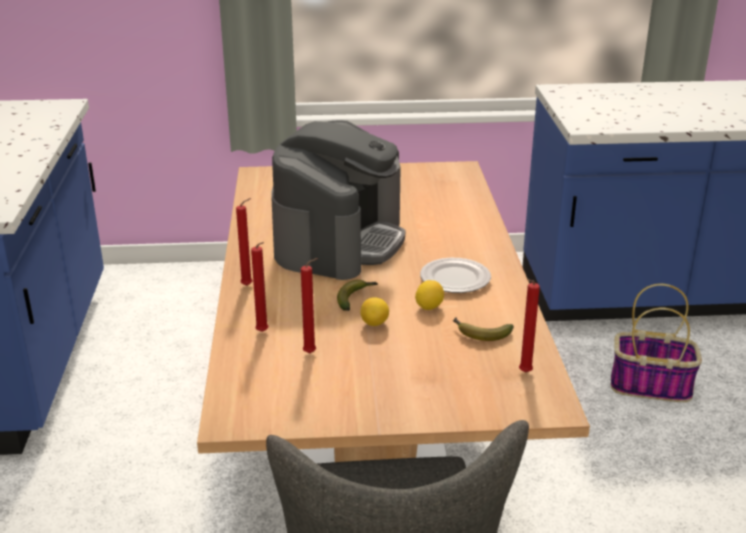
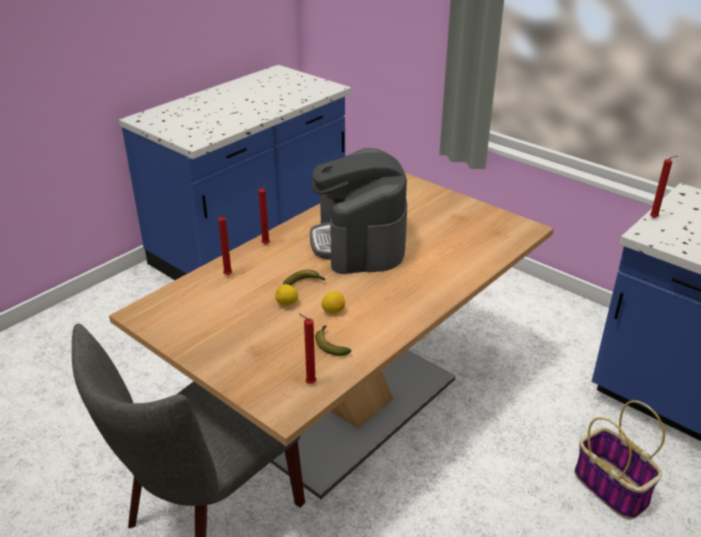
camera: 45 degrees right, 5 degrees up
coffee machine [271,120,405,280] -> coffee machine turned 105 degrees clockwise [310,148,407,274]
red candle [301,258,318,353] -> red candle moved to [650,156,678,218]
plate [420,258,491,293] -> none

